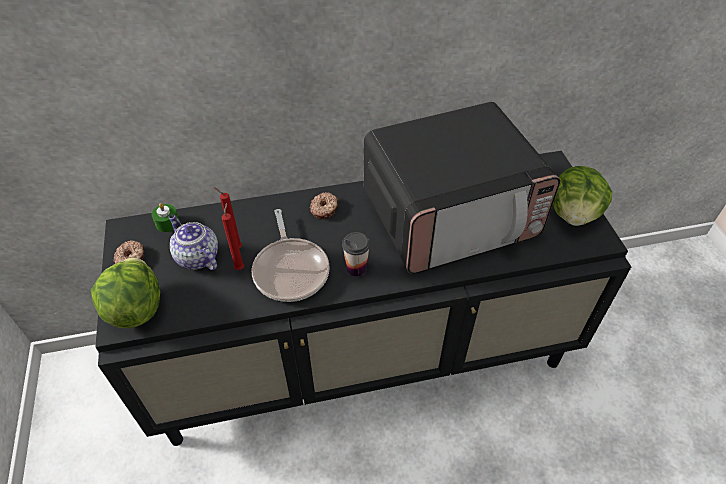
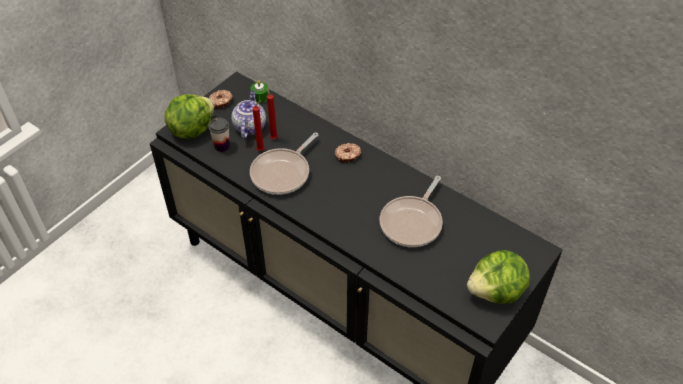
camera: 50 degrees right, 0 degrees up
cup [342,232,370,277] -> cup moved to [208,118,230,152]
microwave [364,102,560,274] -> frying pan [380,176,443,247]

